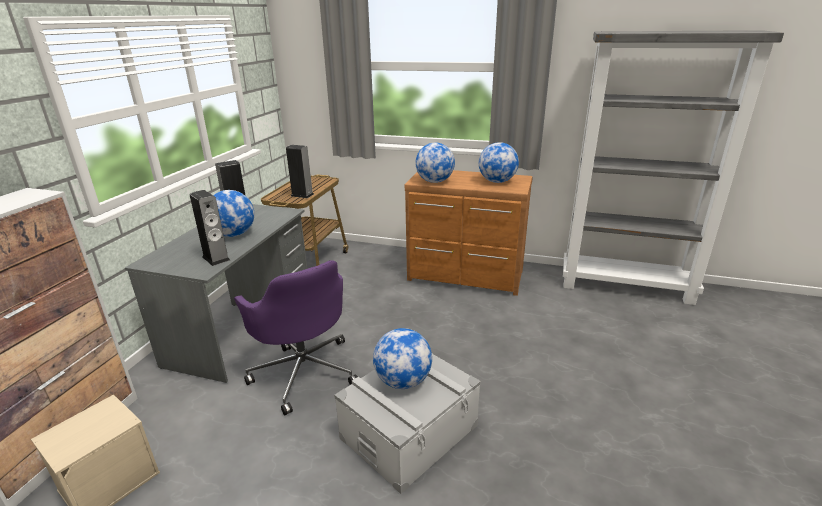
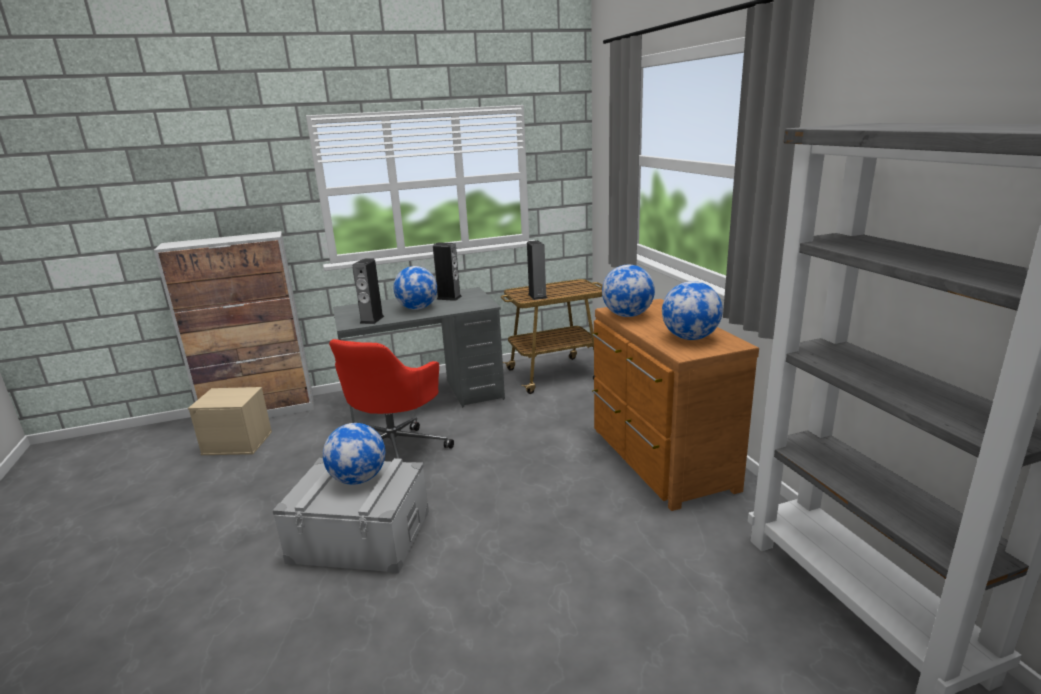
camera: 55 degrees right, 5 degrees down
purple office chair [234,260,358,415] -> red office chair [329,339,454,459]

